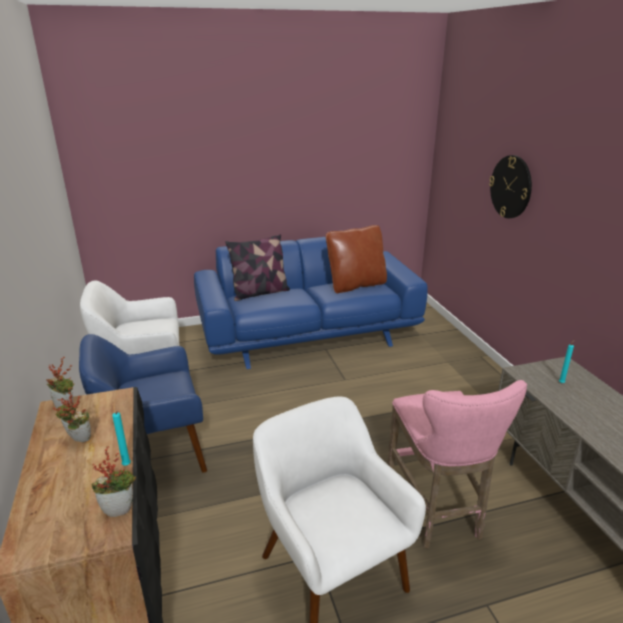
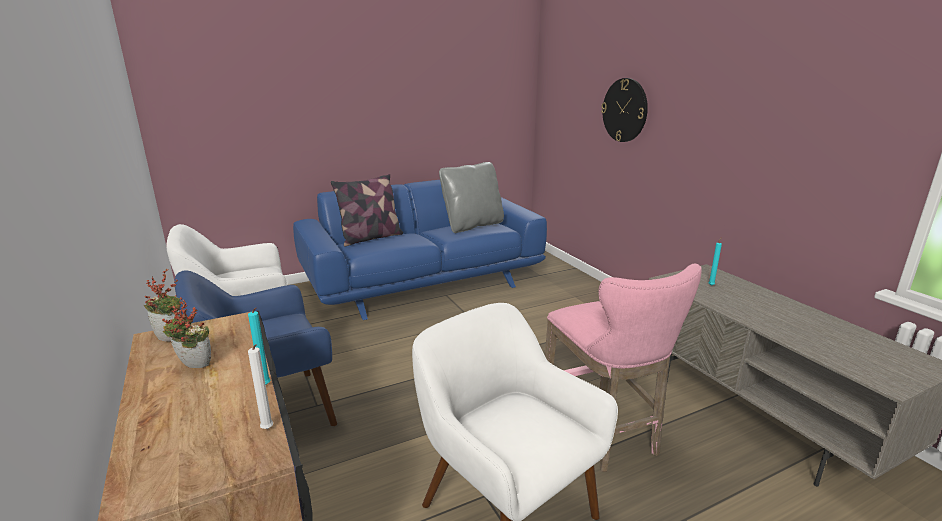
camera: 10 degrees left, 5 degrees down
potted plant [91,446,136,517] -> white candle [248,344,273,429]
brown pillow [326,225,387,293] -> grey pillow [439,162,504,233]

